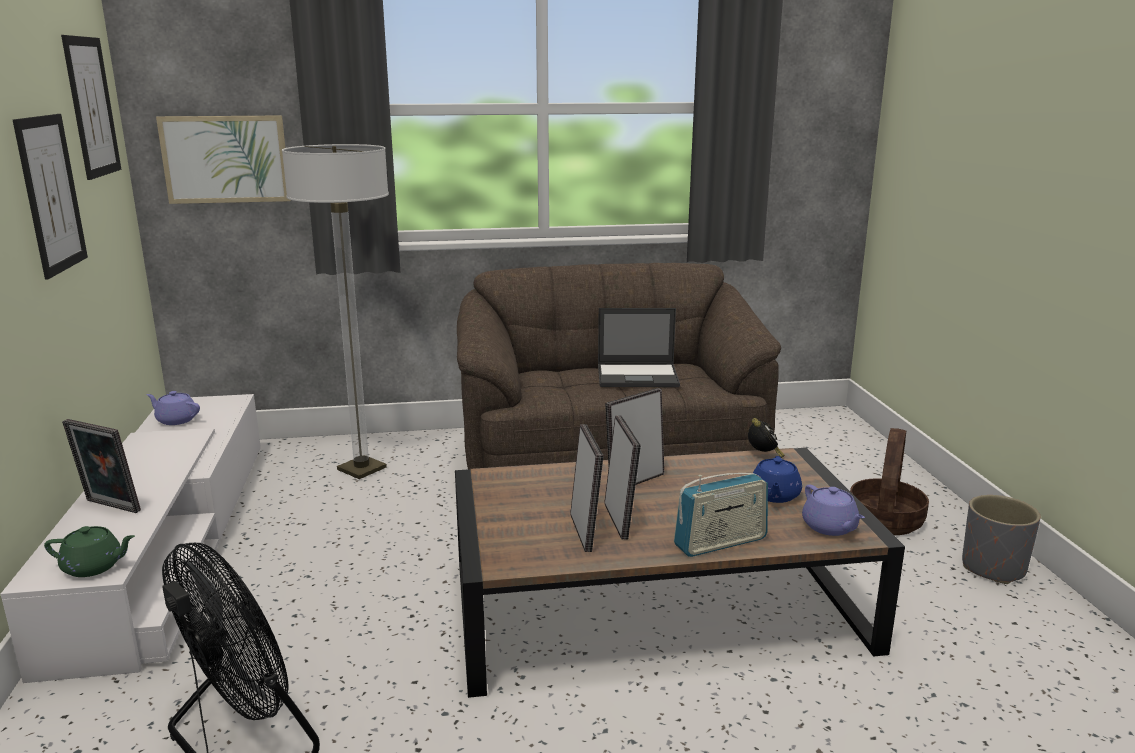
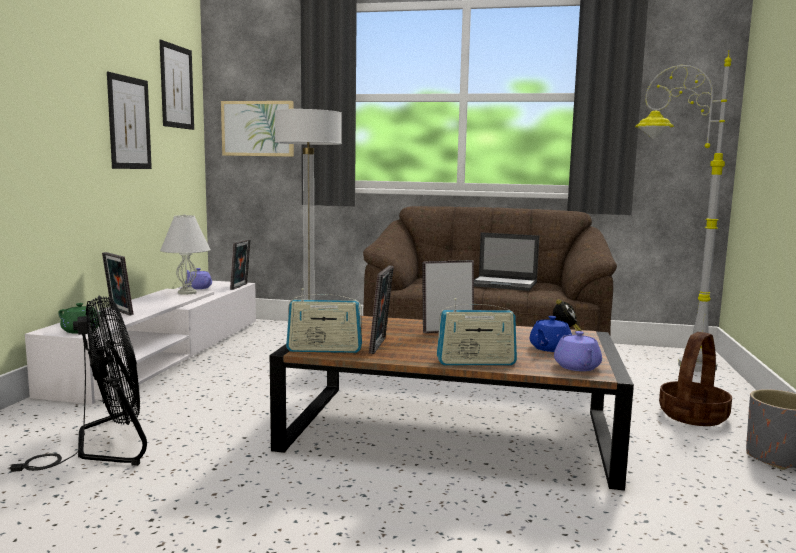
camera: 20 degrees right, 10 degrees down
picture frame [604,415,641,540] -> picture frame moved to [230,239,251,290]
none -> white table lamp [160,214,211,295]
none -> radio [286,288,362,353]
none -> grey floor lamp [635,50,732,372]

